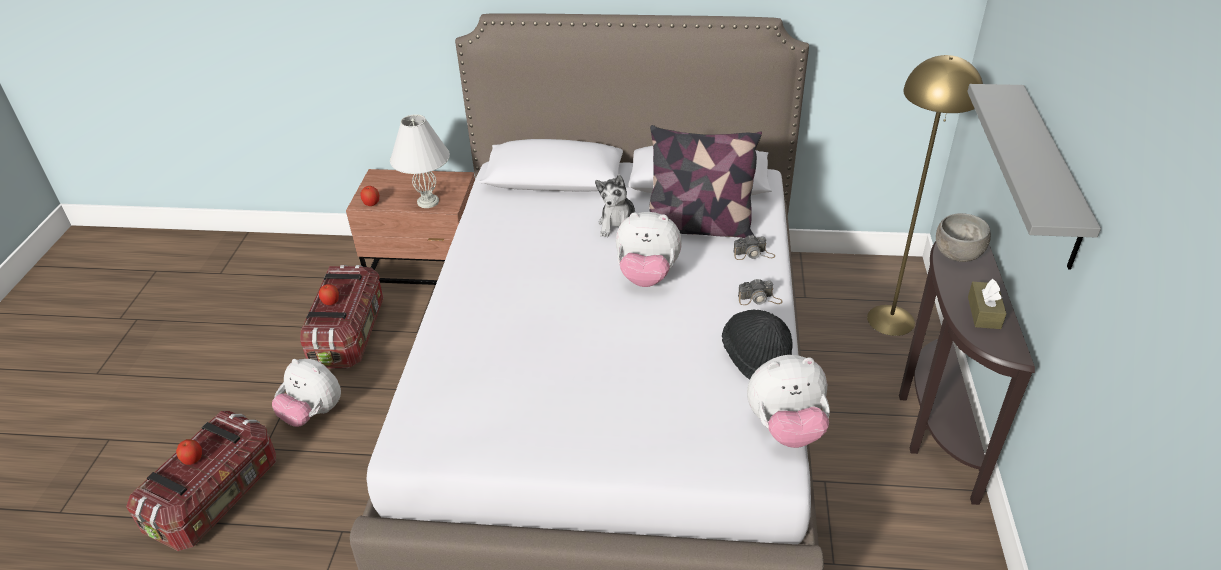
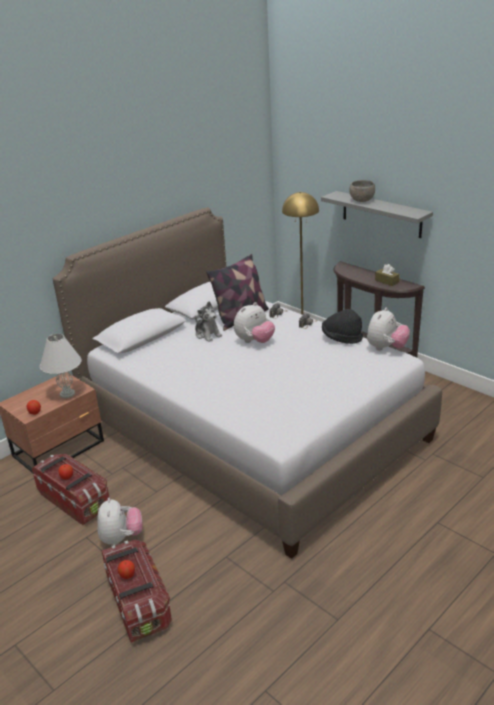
camera: 50 degrees left, 10 degrees down
plush toy [272,359,341,427] -> plush toy turned 75 degrees counterclockwise [97,498,142,545]
grey bowl [936,213,991,262] -> grey bowl moved to [349,180,375,202]

